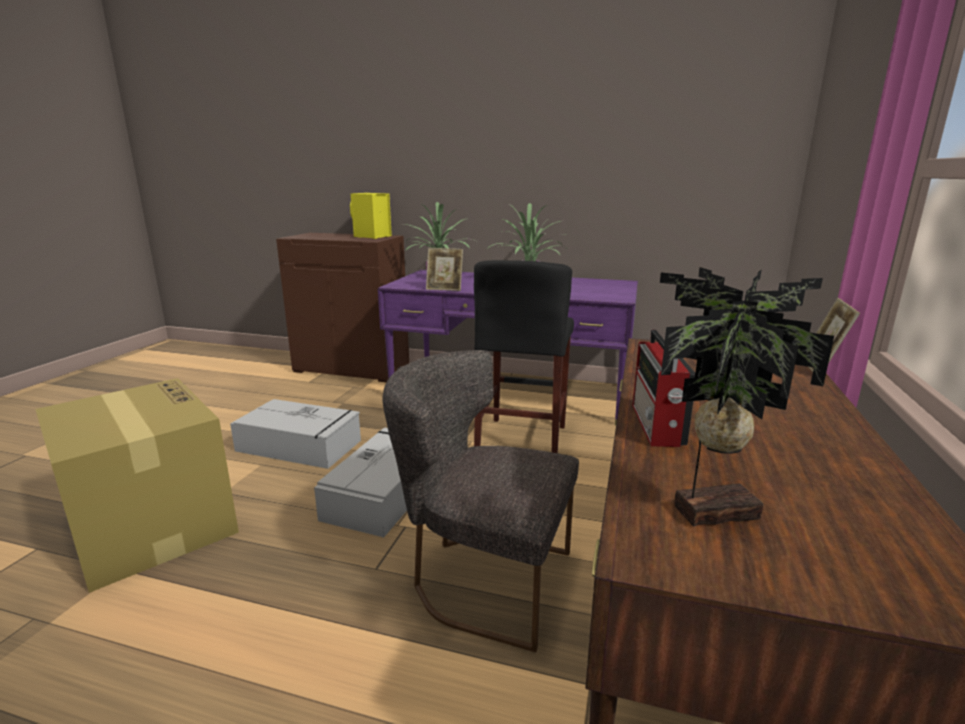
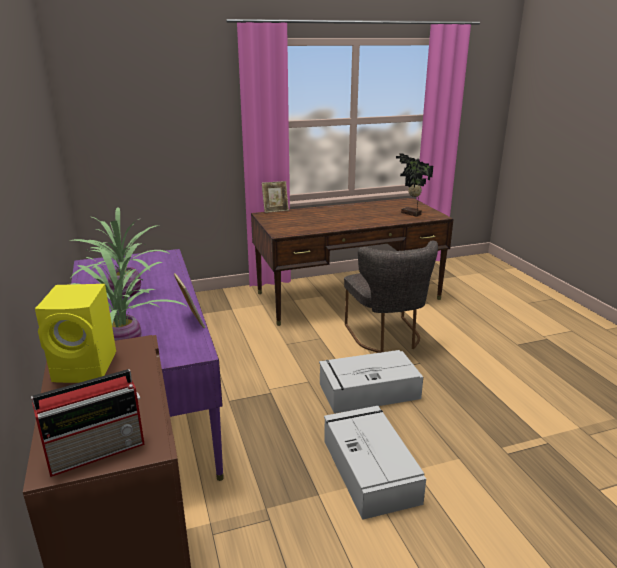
camera: 125 degrees left, 5 degrees up
cardboard box [35,378,239,593] -> none
black stool [474,260,574,453] -> none
radio [633,330,695,447] -> radio moved to [31,369,145,477]

